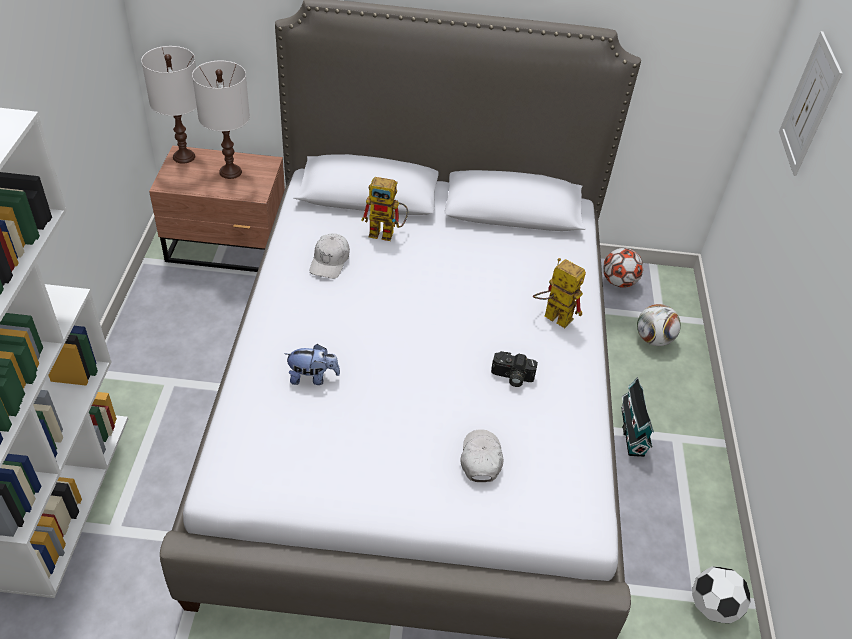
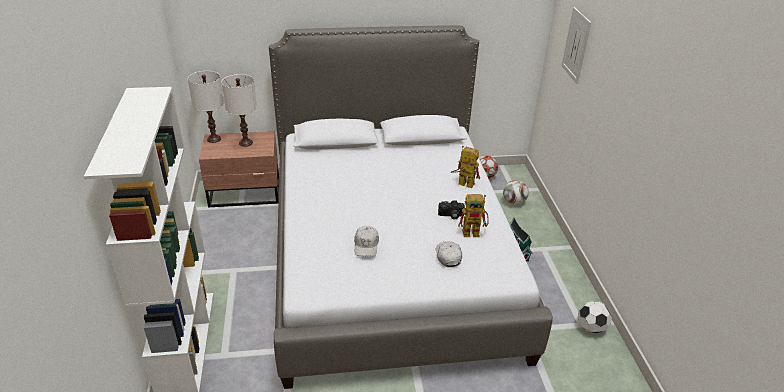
camera: 10 degrees left, 10 degrees down
plush toy [284,344,340,385] -> none
white cap [310,233,350,279] -> white cap moved to [354,226,379,257]
toy robot [361,177,408,241] -> toy robot moved to [458,194,489,237]

